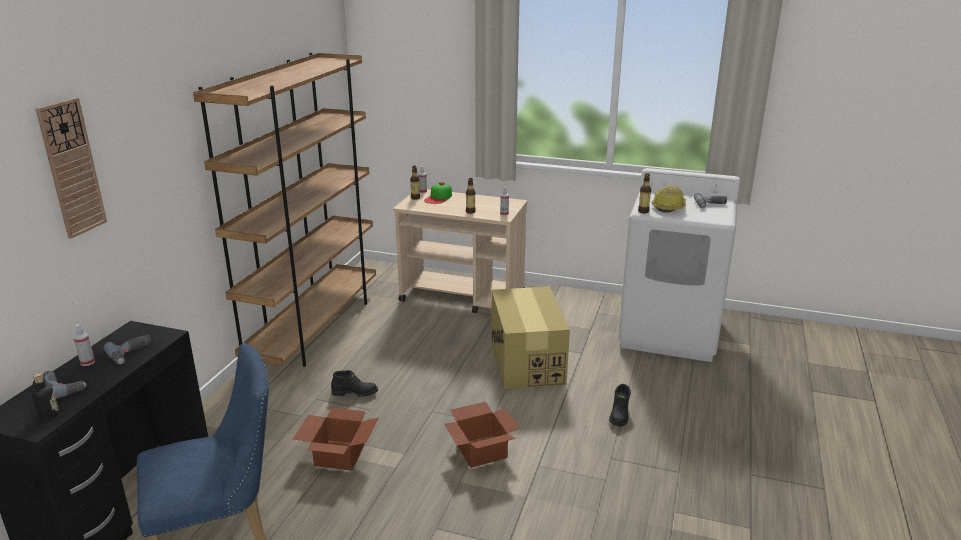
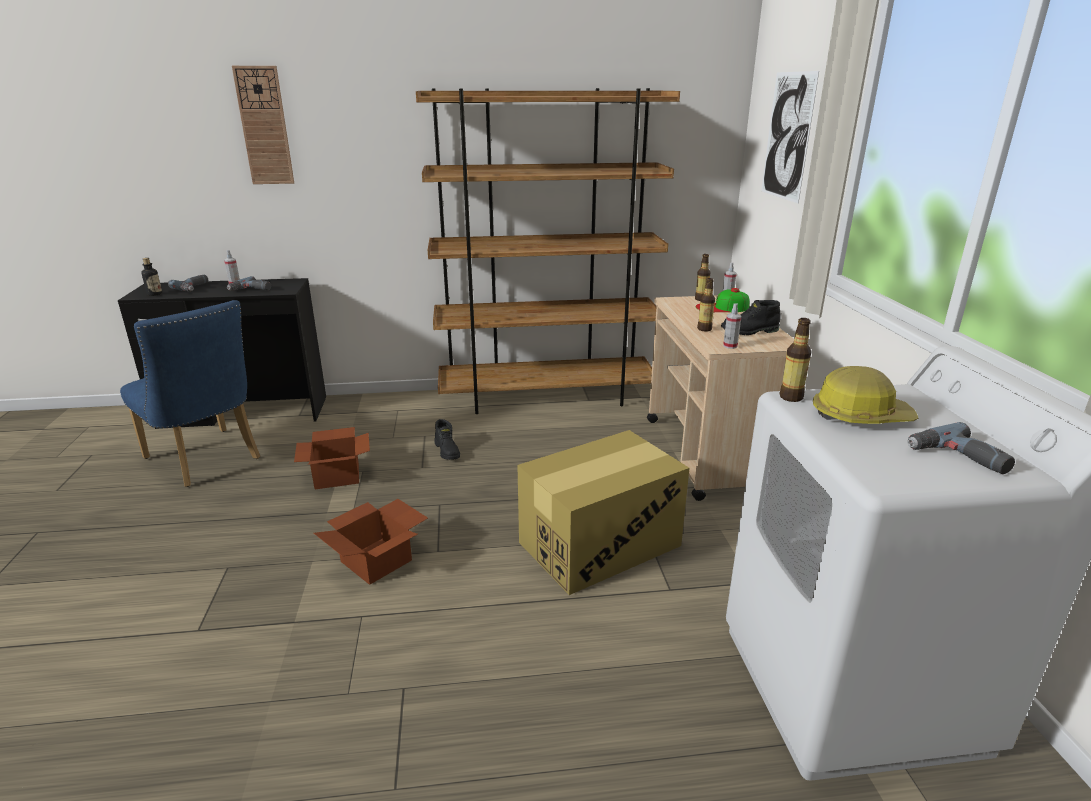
camera: 65 degrees right, 0 degrees up
black boot [609,384,631,427] -> black boot moved to [721,300,781,335]
none -> picture [761,71,819,204]

